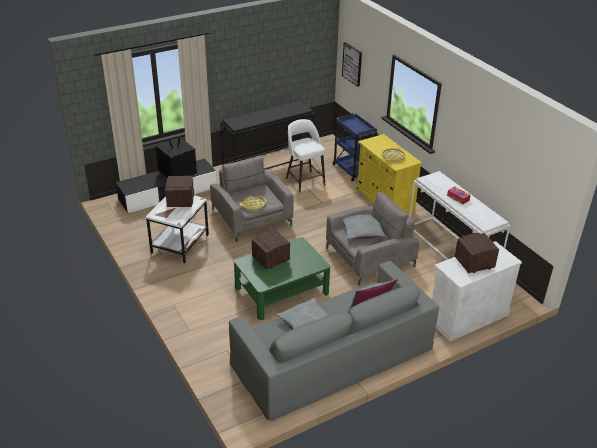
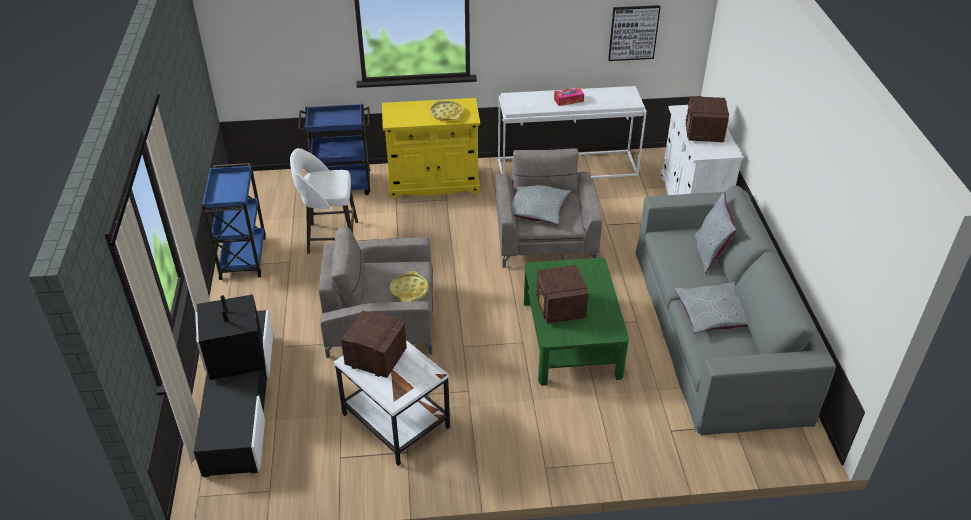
camera: 65 degrees left, 5 degrees up
black console table [221,101,315,170] -> blue cart [201,163,266,280]
picture [342,42,362,87] -> picture moved to [608,5,661,61]

